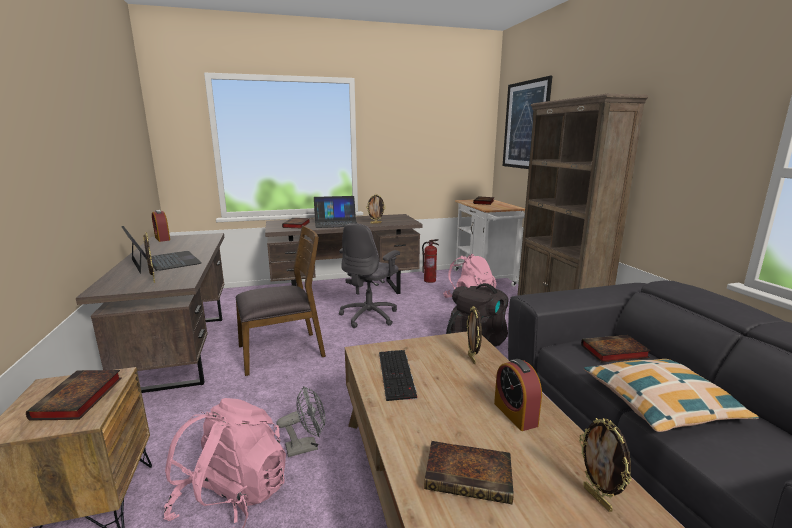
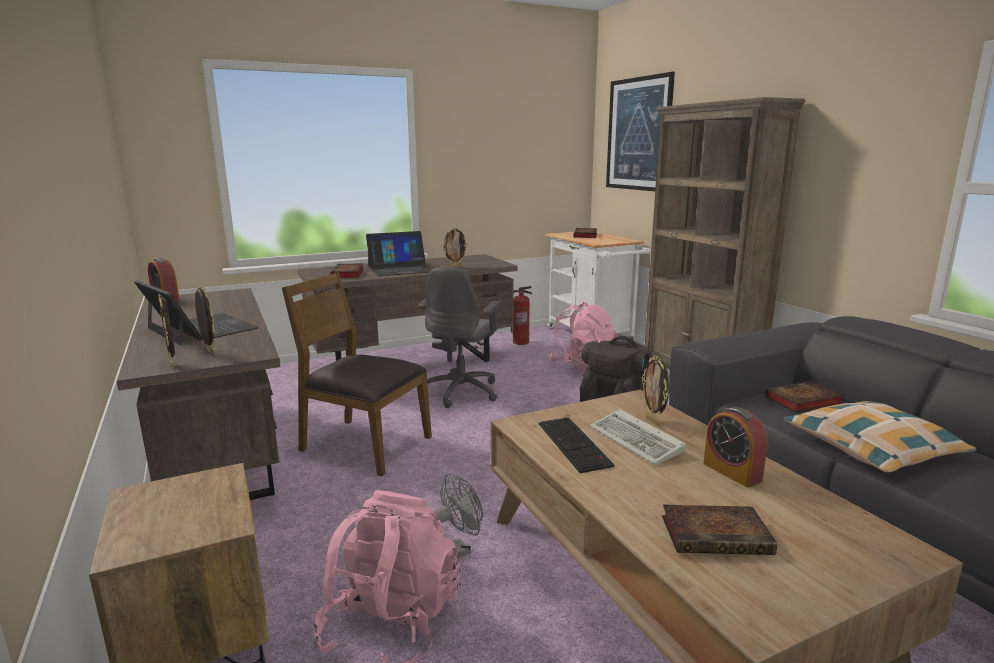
camera: 10 degrees left, 0 degrees up
book [26,370,122,421] -> none
brown chair [235,225,326,376] -> brown chair turned 120 degrees counterclockwise [282,272,432,476]
picture frame [579,418,632,512] -> picture frame moved to [158,294,175,369]
none -> keyboard [589,409,687,465]

